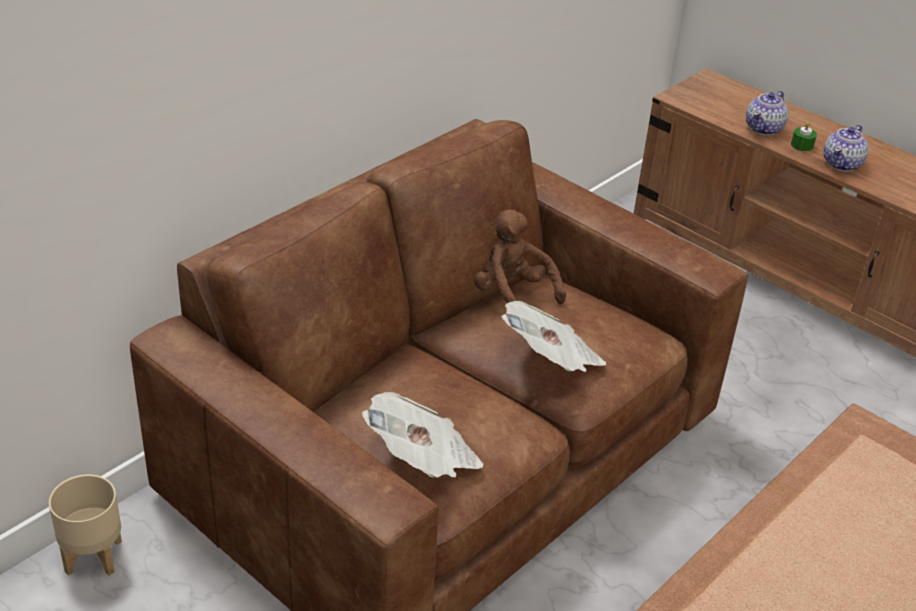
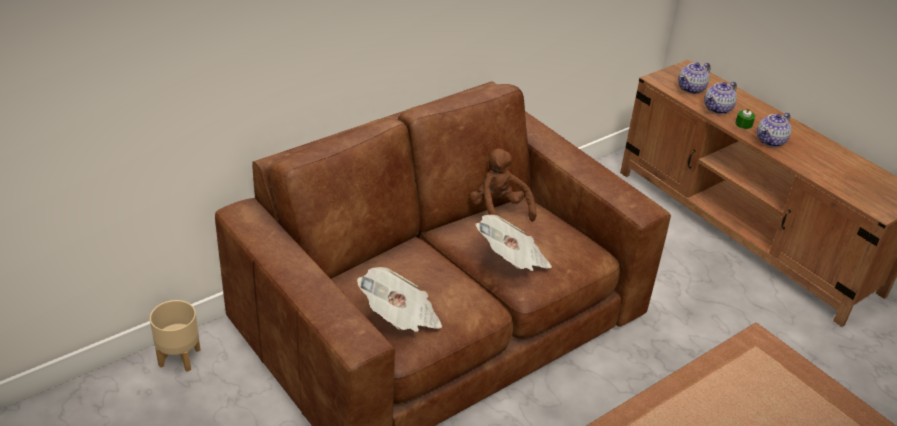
camera: 10 degrees right, 0 degrees up
none -> teapot [678,62,711,94]

